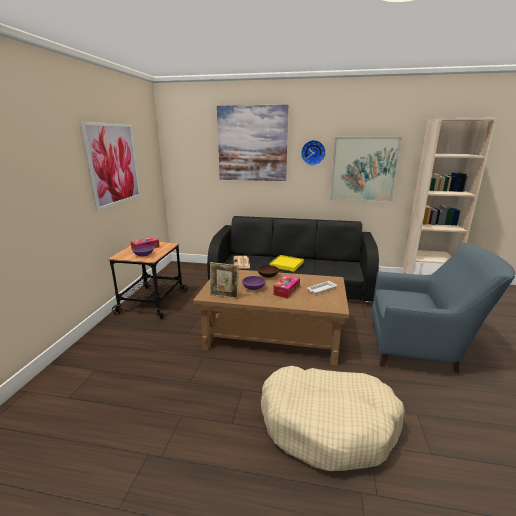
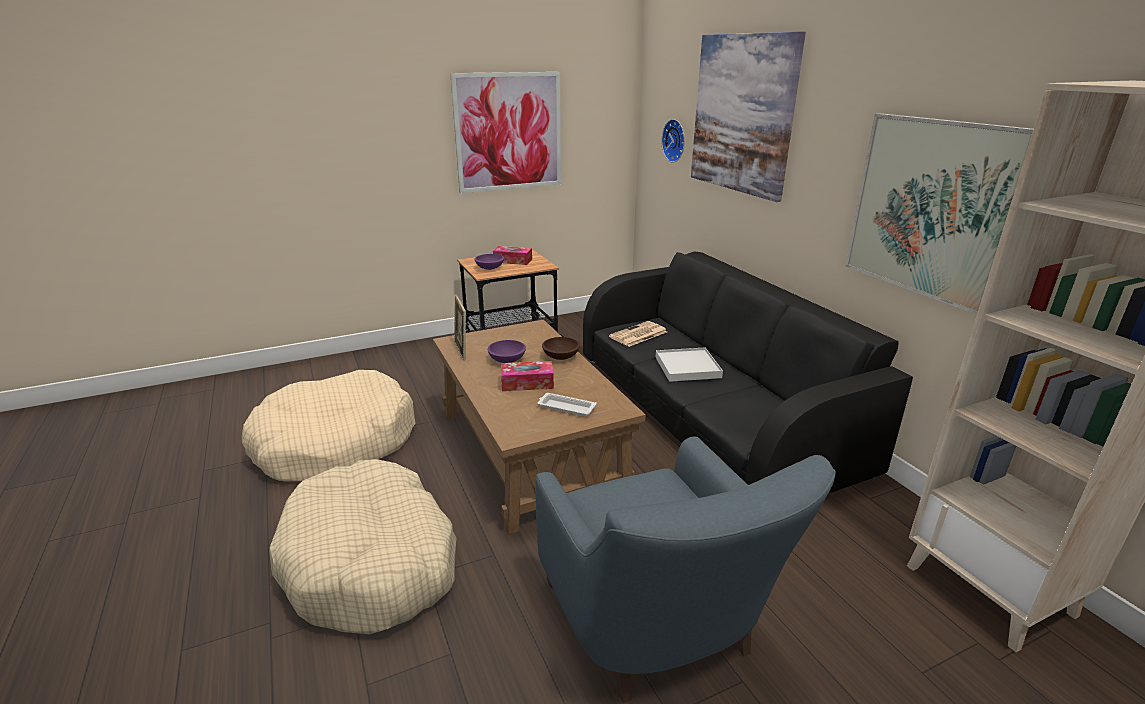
camera: 55 degrees right, 5 degrees up
yellow tray [269,255,304,272] -> white tray [656,347,723,382]
wall clock [301,140,326,165] -> wall clock moved to [662,119,685,163]
none -> beige dog bed [242,370,415,481]

